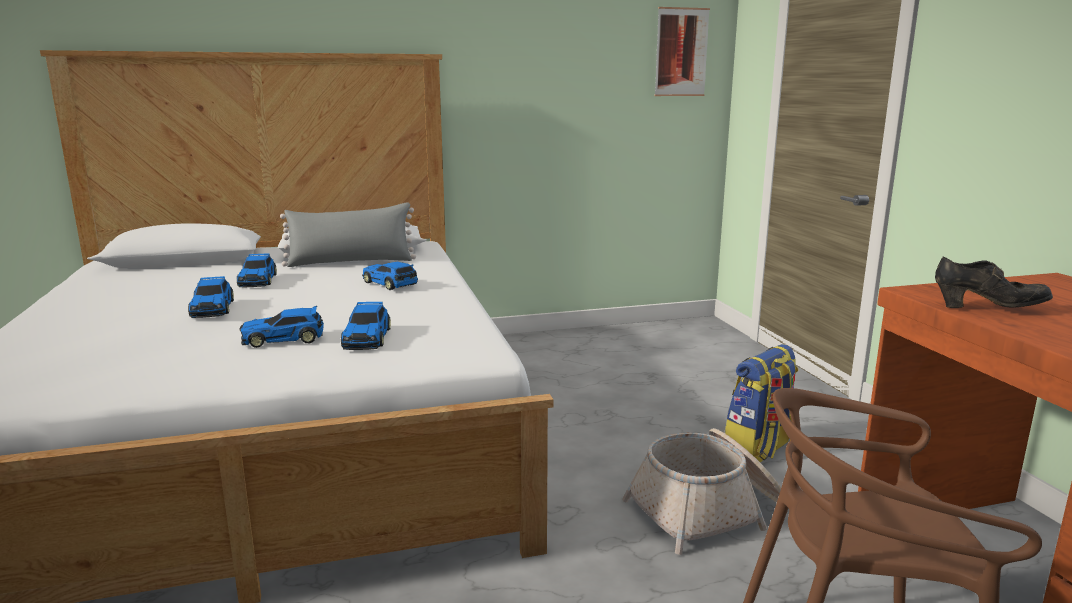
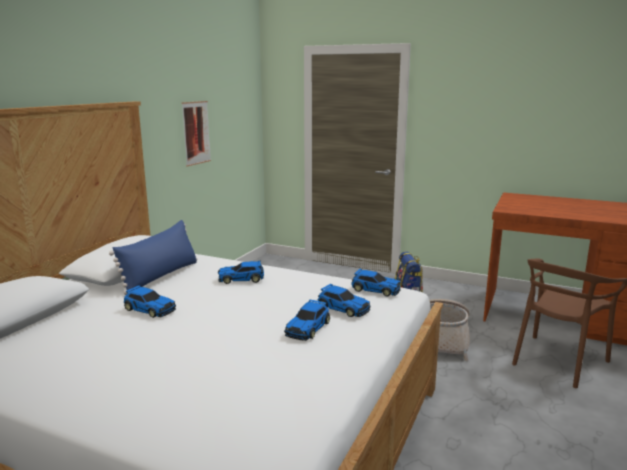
camera: 50 degrees left, 0 degrees up
toy car [188,276,234,318] -> toy car moved to [351,268,401,296]
grey pillow [280,203,416,267] -> blue pillow [109,220,197,295]
picture [654,7,710,96] -> picture moved to [182,101,211,167]
black shoe [935,257,1053,308] -> none

